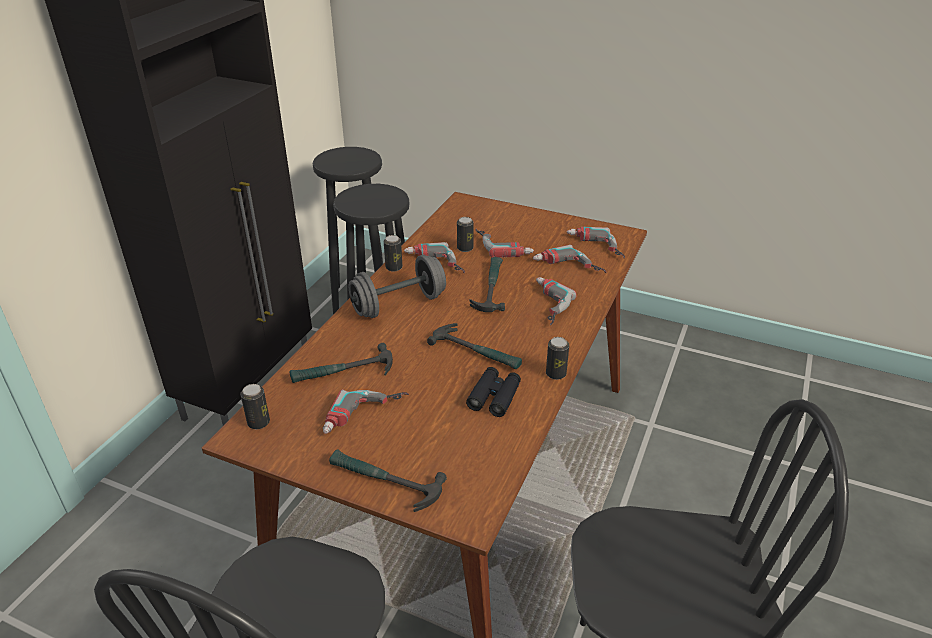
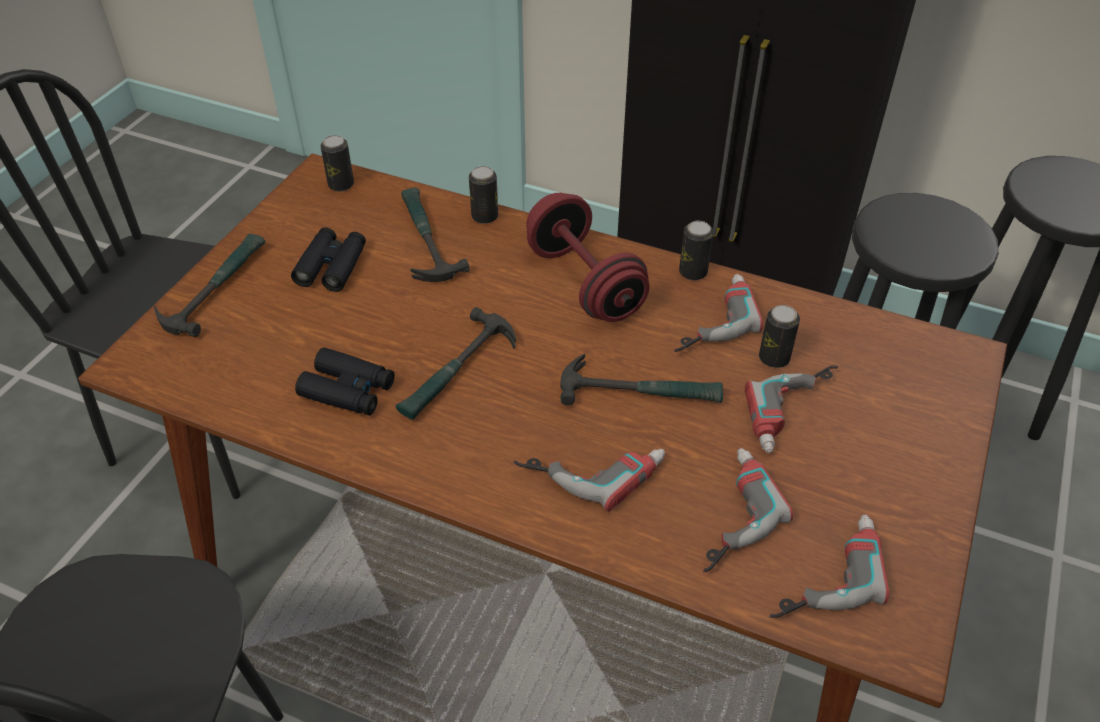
camera: 90 degrees right, 10 degrees up
power drill [323,389,409,434] -> black binoculars [291,227,366,292]
grey dumbbell [349,255,446,318] -> red dumbbell [526,193,650,322]
can [546,337,569,380] -> can moved to [469,166,498,224]

